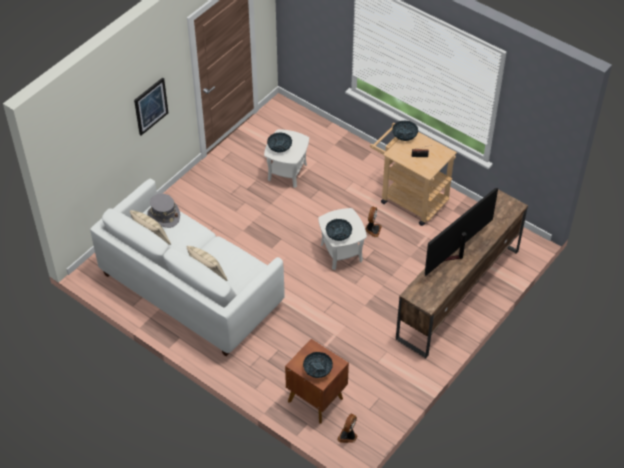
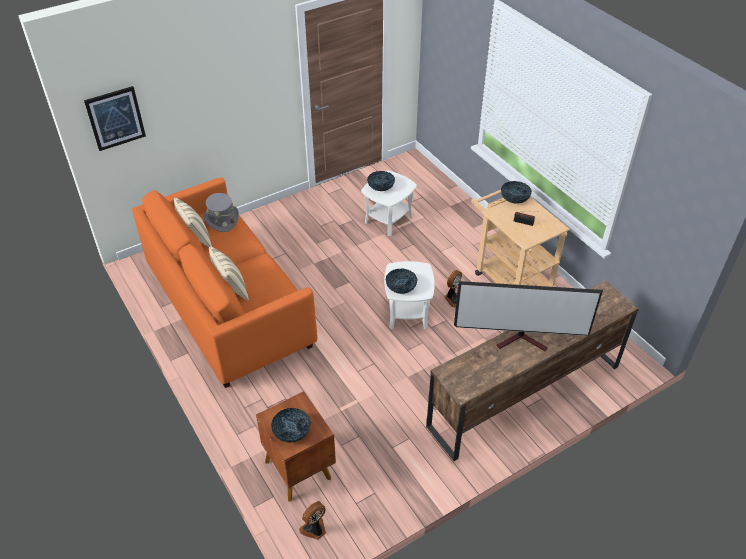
camera: 20 degrees right, 5 degrees down
white sofa [90,179,285,356] -> orange sofa [132,177,317,388]
picture [134,77,168,135] -> picture moved to [84,86,146,151]
television [425,188,498,276] -> television turned 150 degrees counterclockwise [454,281,603,351]

